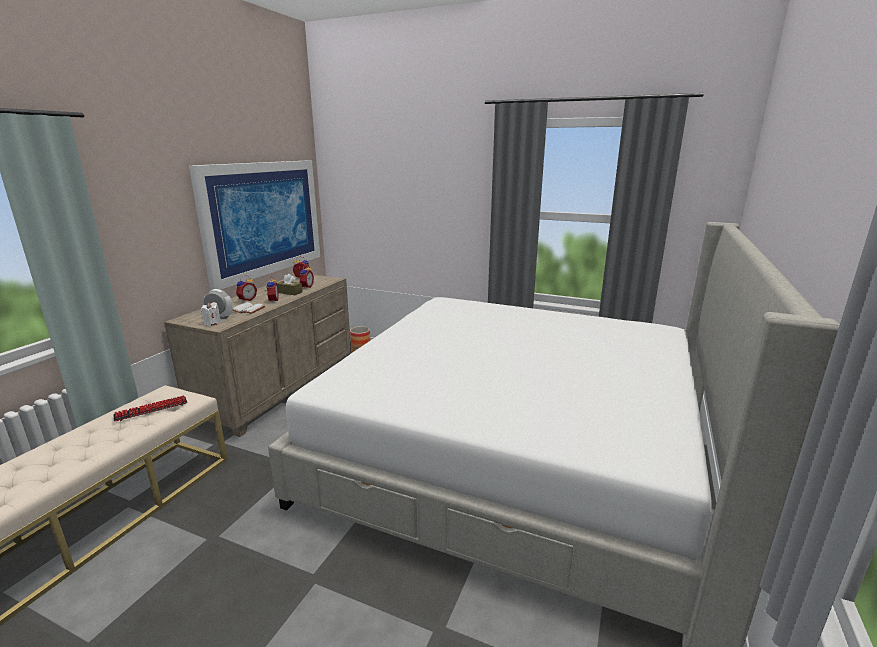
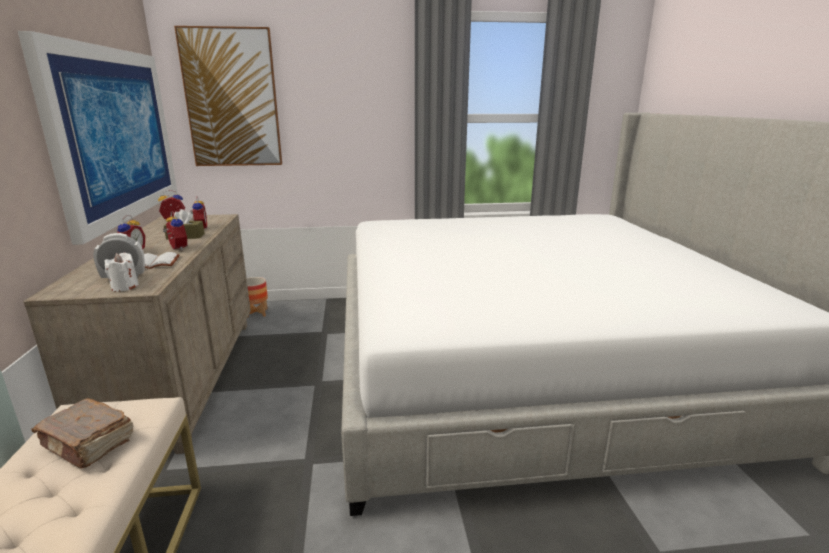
camera: 30 degrees left, 0 degrees up
keyboard [114,395,187,421] -> brown book [31,398,133,469]
none -> picture [174,26,282,166]

